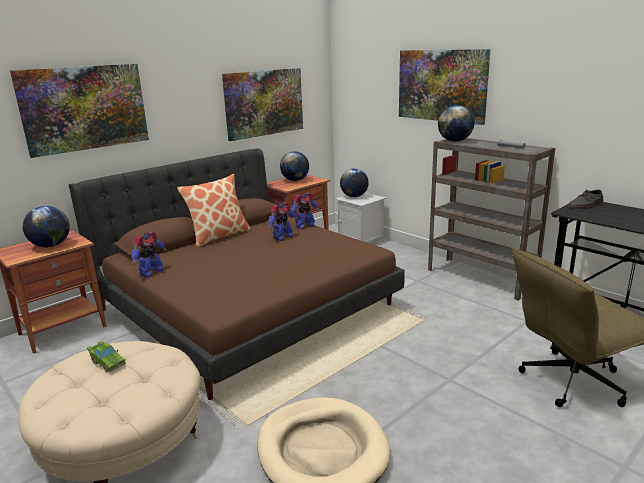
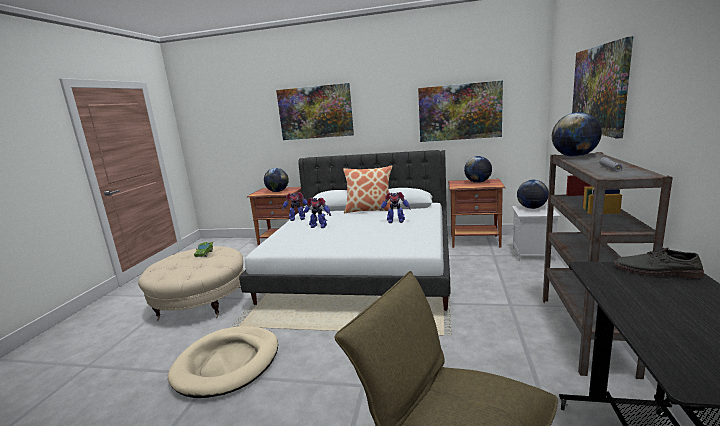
camera: 55 degrees right, 5 degrees down
brown bed [69,148,405,400] -> white bed [239,150,450,311]
toy robot [291,193,320,229] -> toy robot moved to [303,198,331,228]

